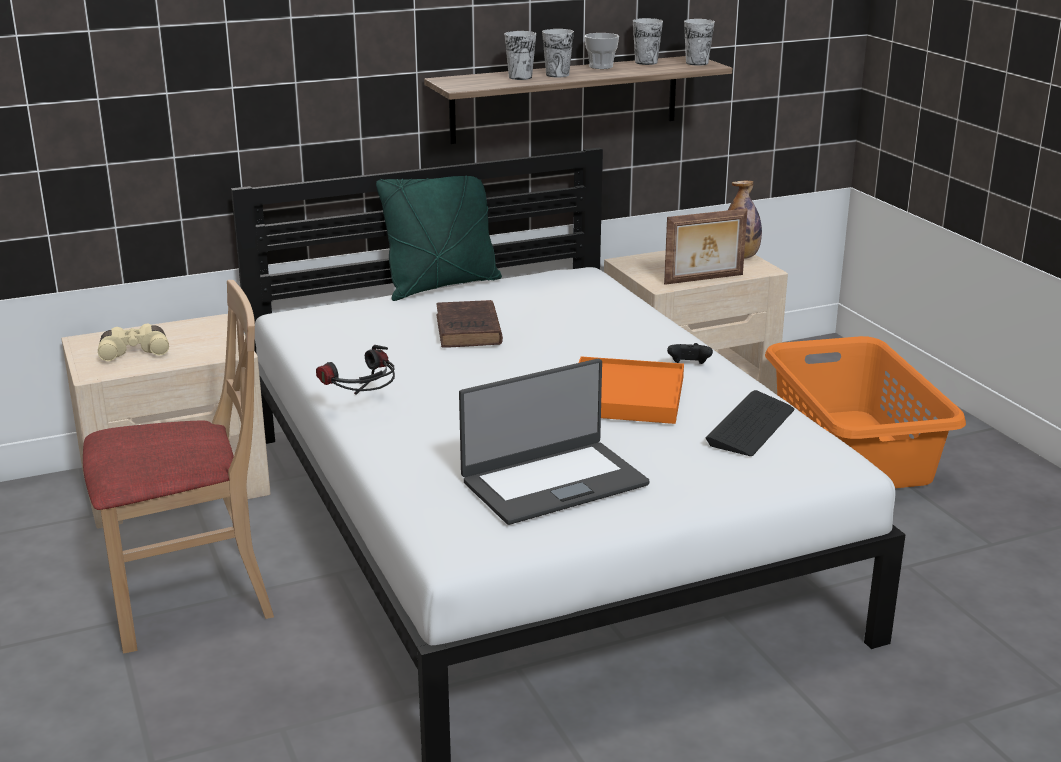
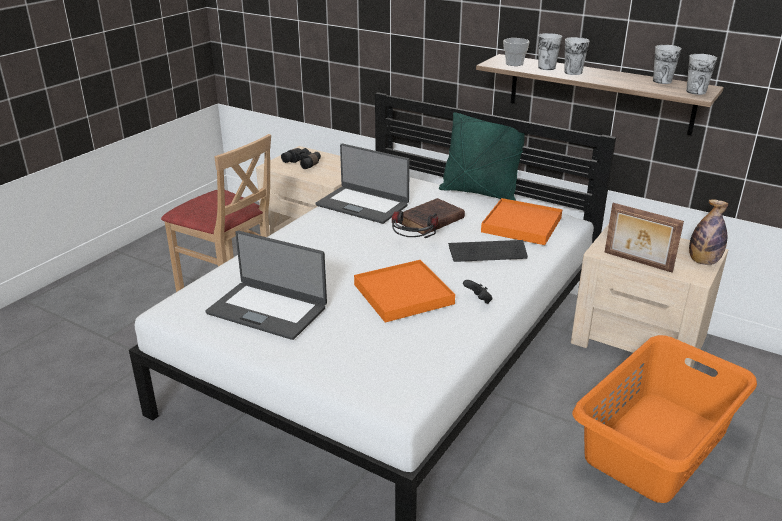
camera: 55 degrees right, 5 degrees up
beige binoculars [98,324,169,361] -> black binoculars [281,148,321,169]
headphones [316,345,395,395] -> headphones moved to [392,211,438,238]
cup [584,33,619,69] -> cup moved to [503,38,530,66]
keyboard [705,390,794,456] -> keyboard moved to [448,240,528,262]
none -> laptop [315,143,410,224]
none -> orange tray [481,198,562,245]

